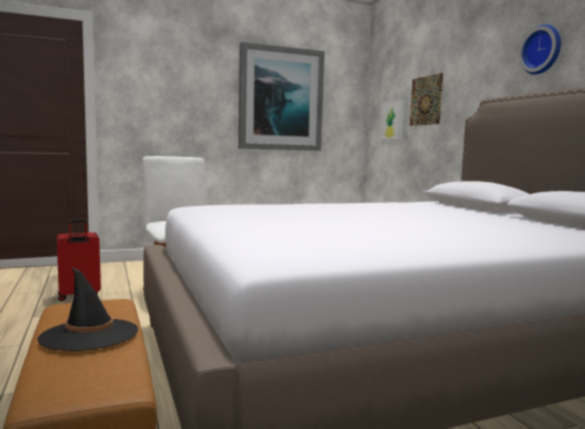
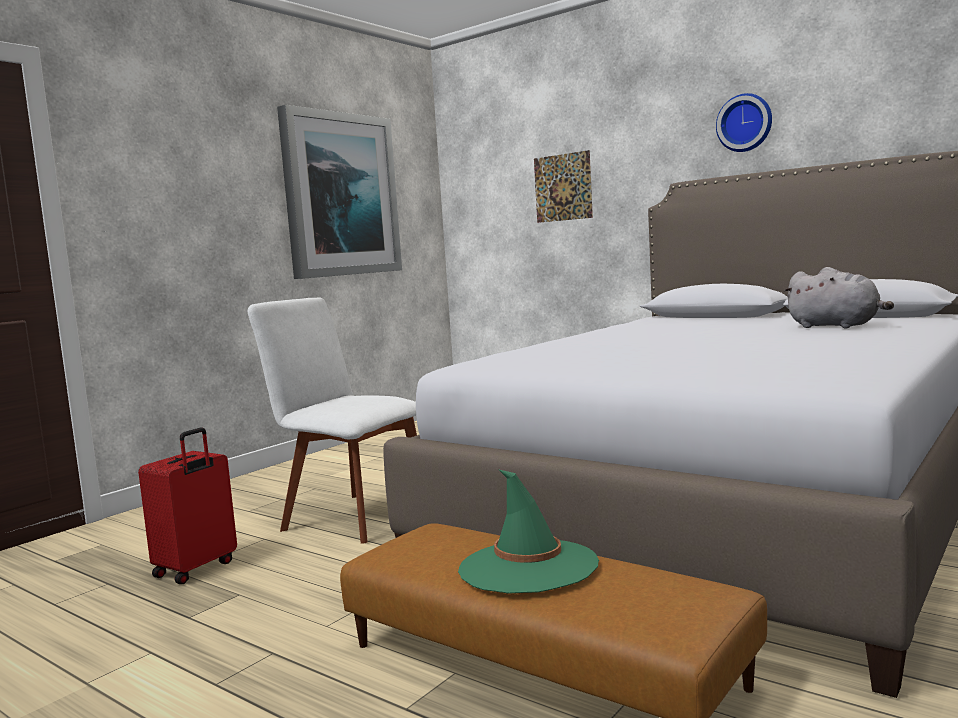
camera: 30 degrees left, 0 degrees up
black hat [38,267,138,351] -> green hat [458,469,599,594]
picture [380,100,404,139] -> none
none -> grey plush toy [784,267,894,328]

